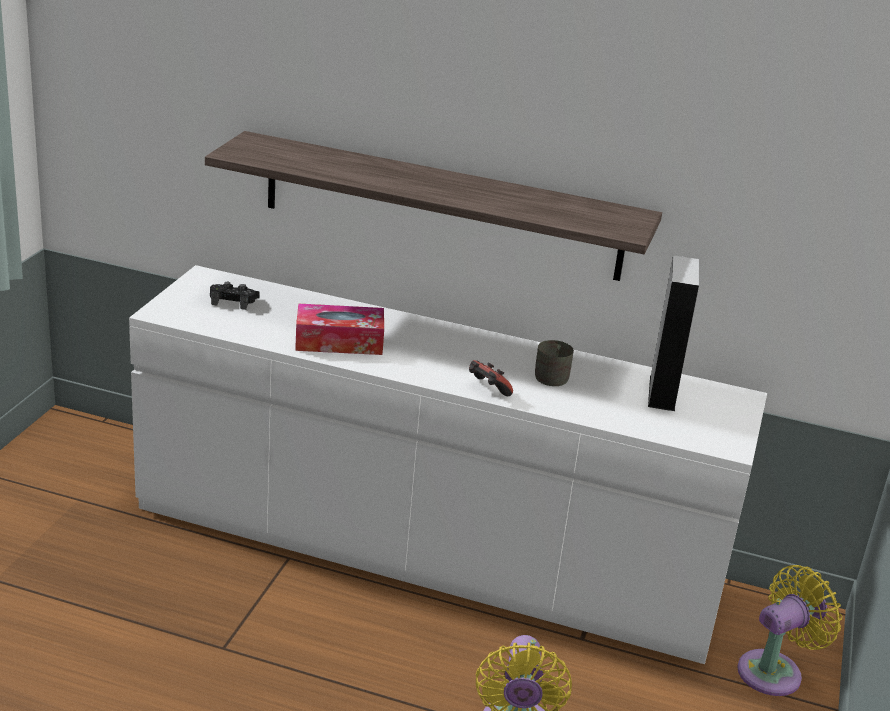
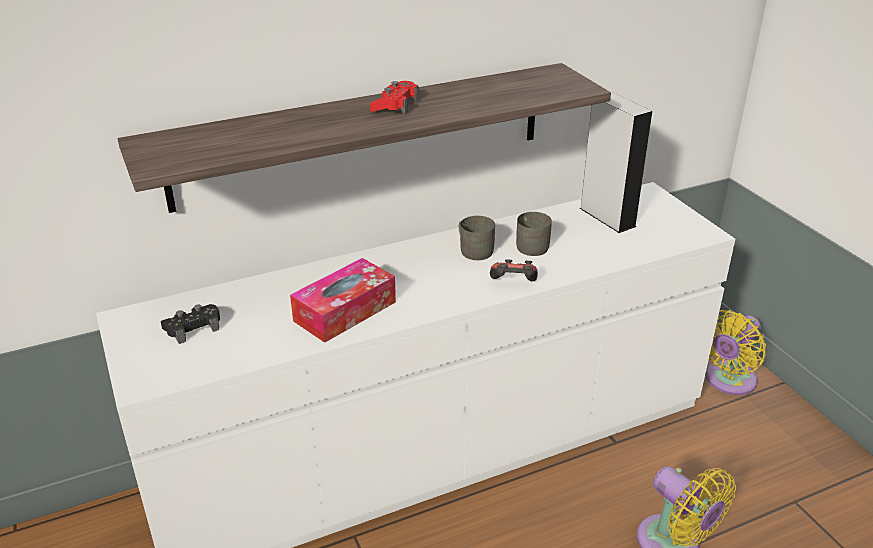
camera: 40 degrees left, 5 degrees up
yellow fan [737,565,842,696] -> yellow fan turned 150 degrees counterclockwise [706,310,766,395]
none -> red game controller [370,81,419,114]
none -> grey mug [459,216,495,260]

